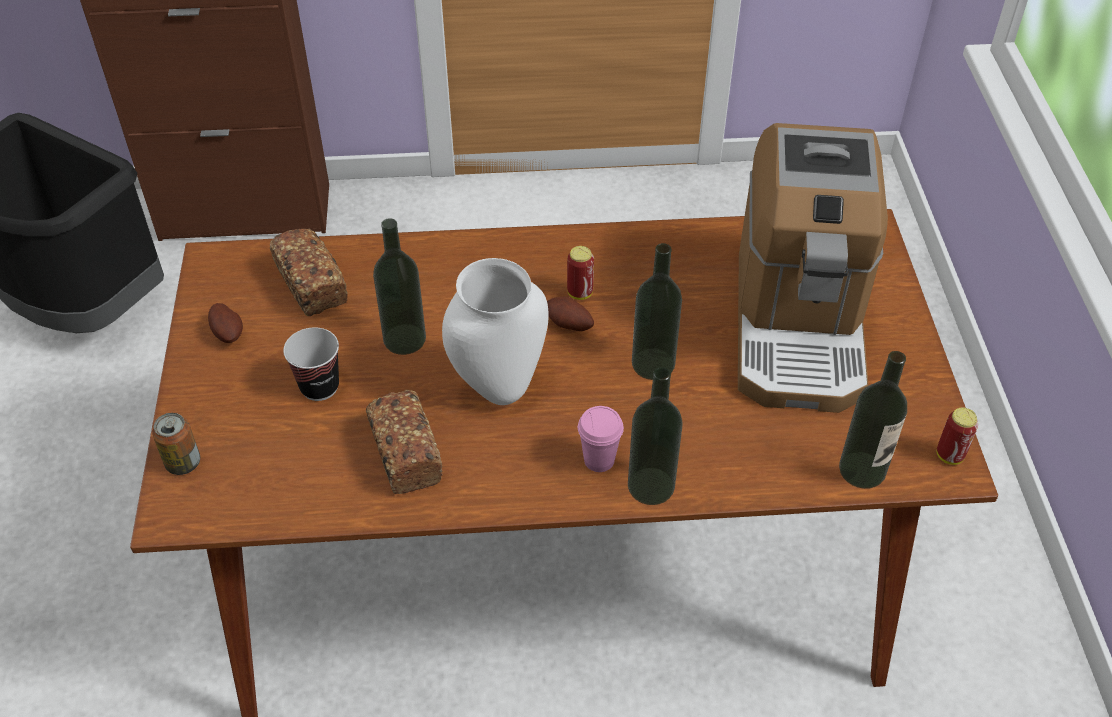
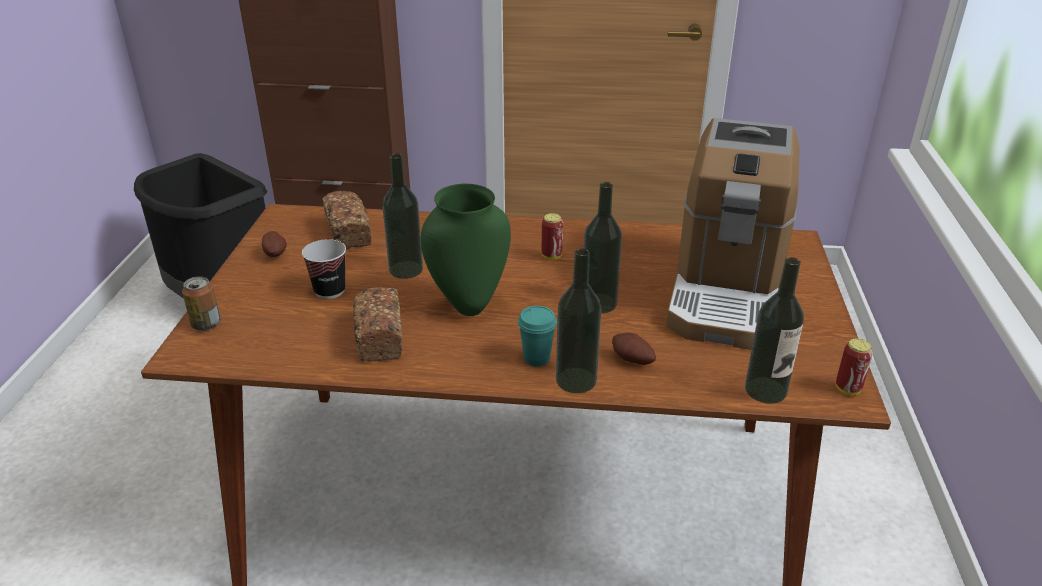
camera: 10 degrees right, 15 degrees down
white vase [442,258,549,405] -> green vase [421,184,511,316]
potato [547,297,594,331] -> potato moved to [612,332,656,365]
pink cup [578,406,624,472] -> turquoise cup [518,306,557,367]

